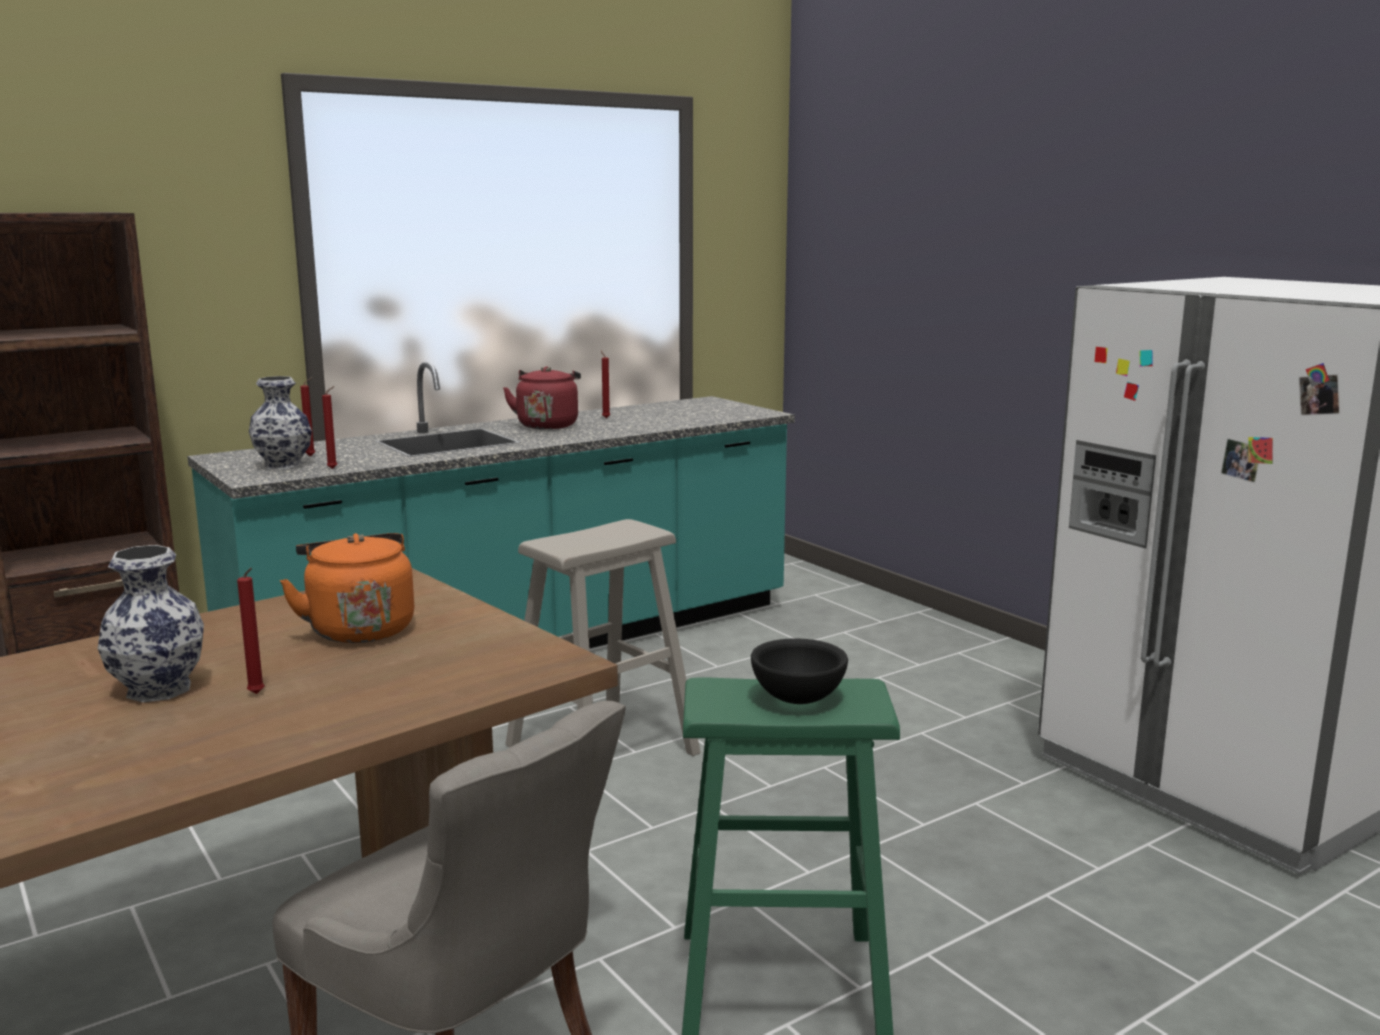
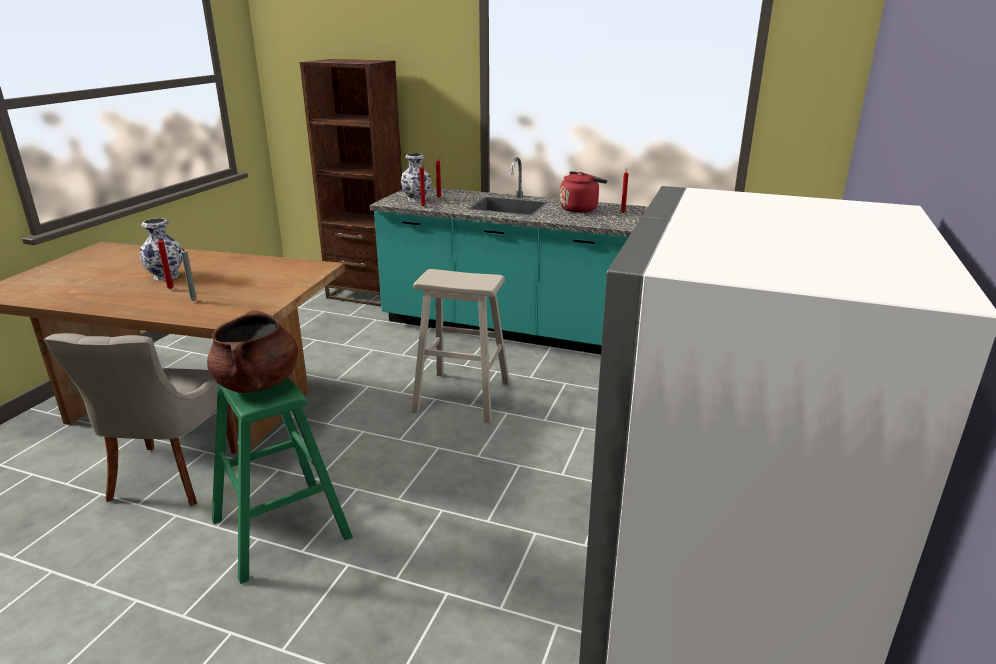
camera: 55 degrees right, 10 degrees up
orange kettle [279,533,414,643] -> none
black bowl [751,639,848,704] -> brown cooking pot [207,310,298,393]
none -> grey candle [179,247,197,301]

